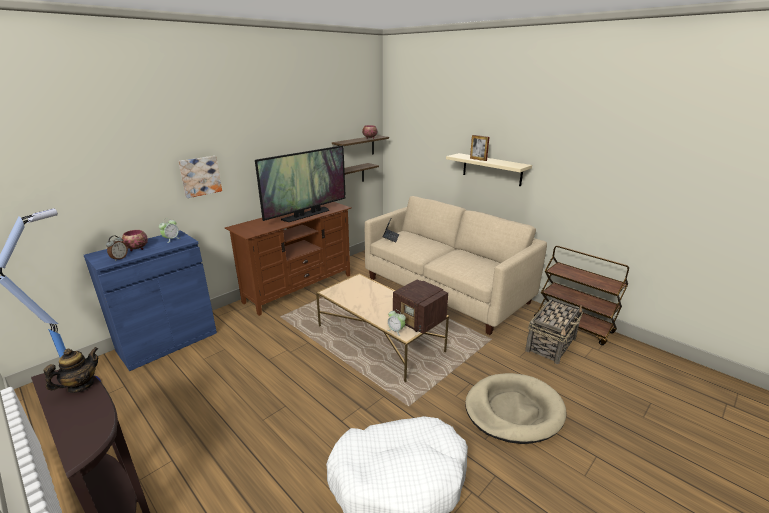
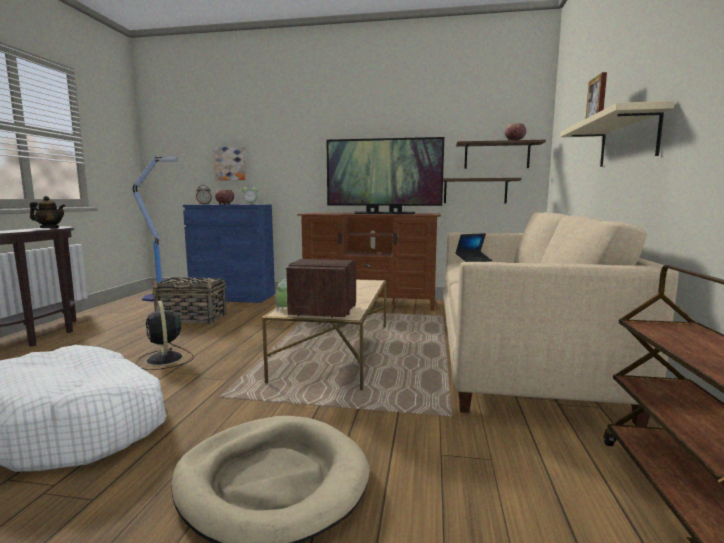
camera: 55 degrees right, 15 degrees down
picture [178,156,222,198] -> picture moved to [213,147,246,180]
basket [525,299,582,364] -> basket moved to [151,277,226,325]
none -> black fan [137,301,194,370]

